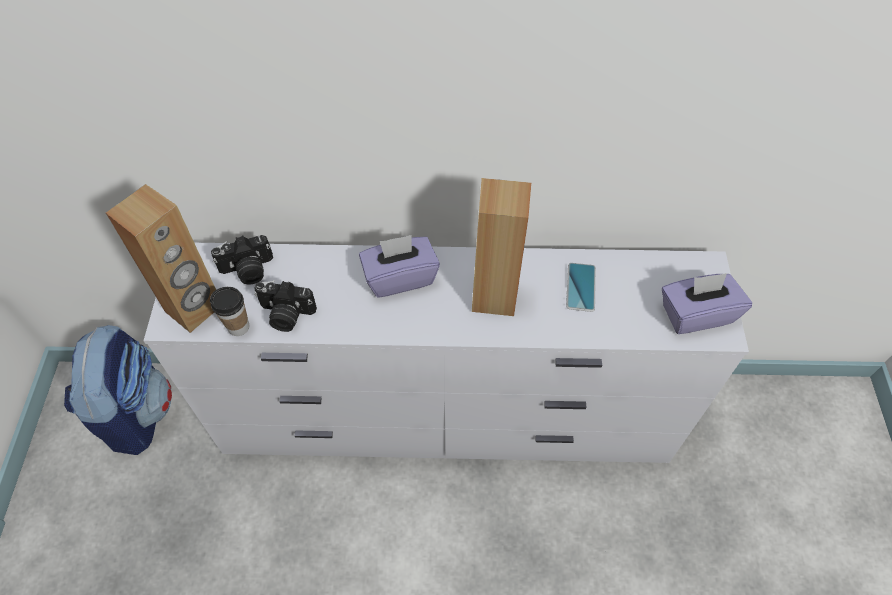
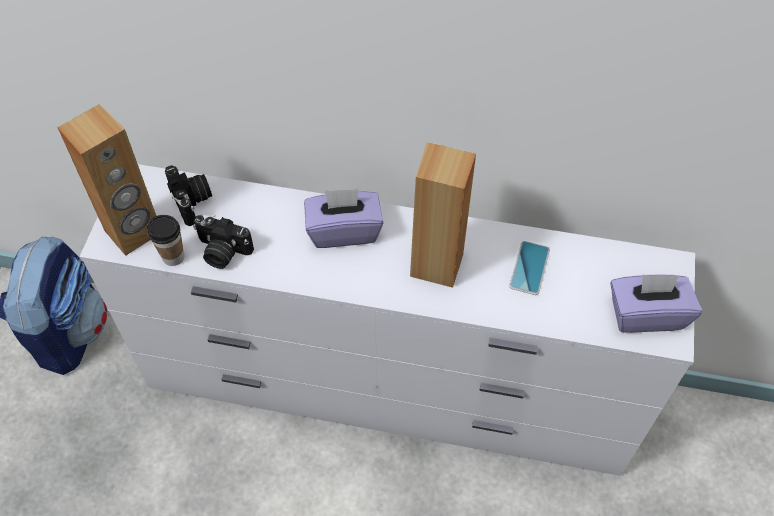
camera: 10 degrees right, 0 degrees up
camera [211,235,273,285] -> camera turned 105 degrees counterclockwise [165,165,212,226]

